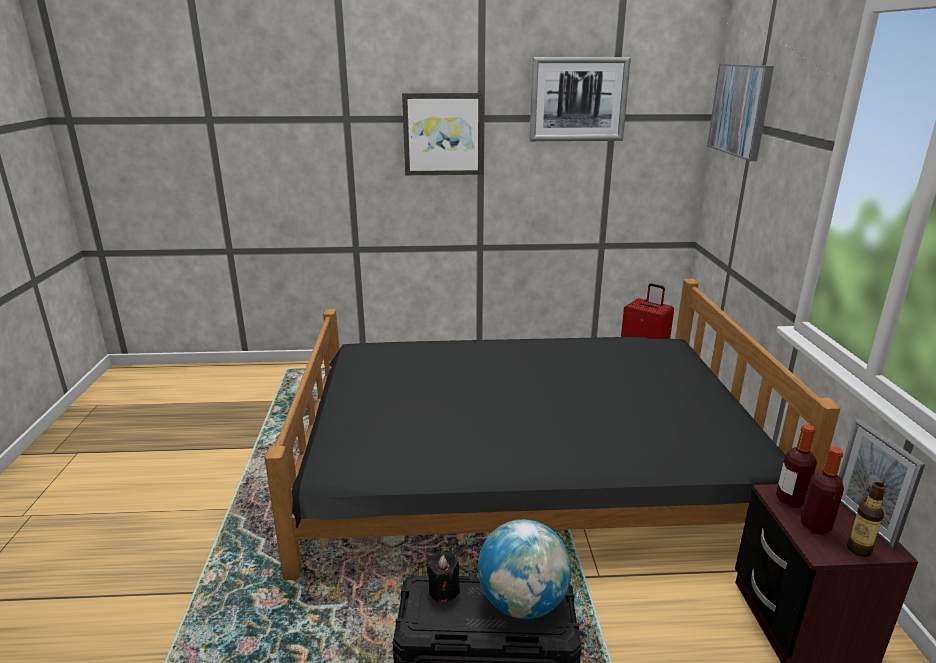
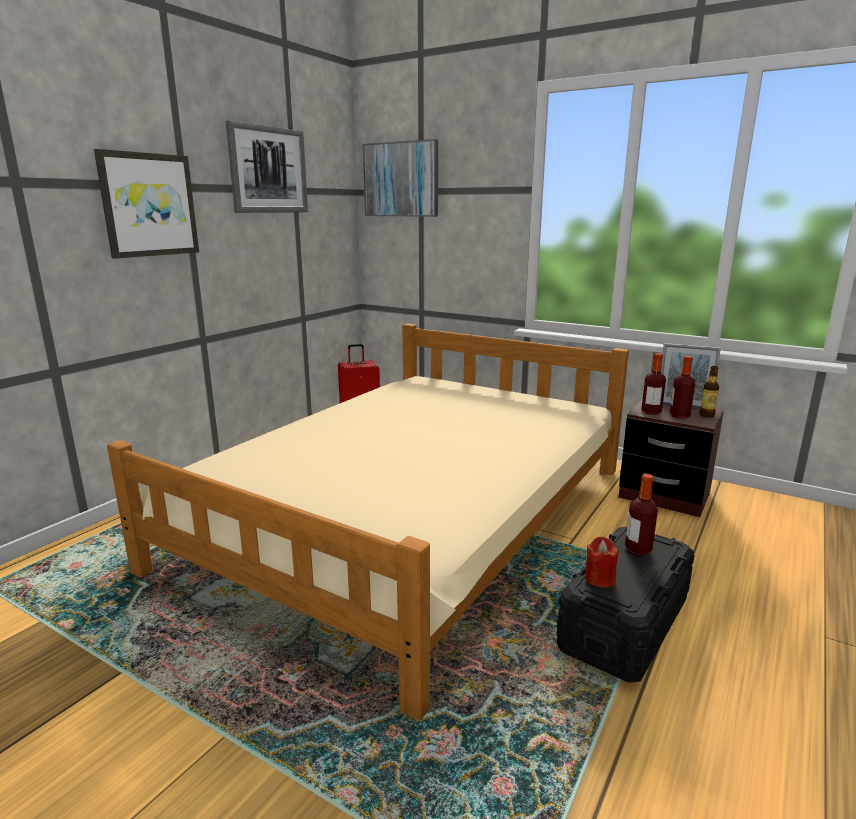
camera: 55 degrees left, 5 degrees down
black bed [265,279,841,580] -> beige bed [107,323,629,721]
black candle [427,552,460,603] -> red candle [585,537,619,588]
globe [478,519,571,619] -> bottle [625,474,658,555]

